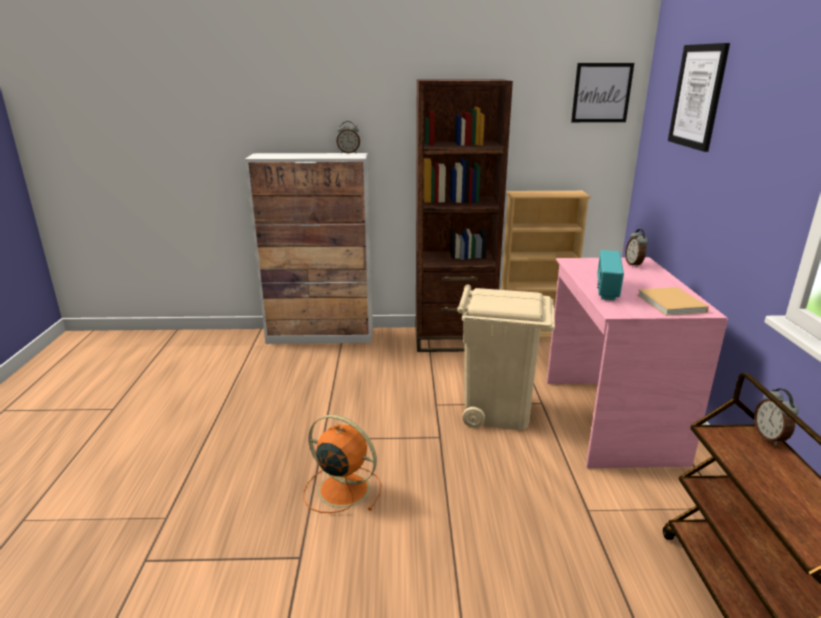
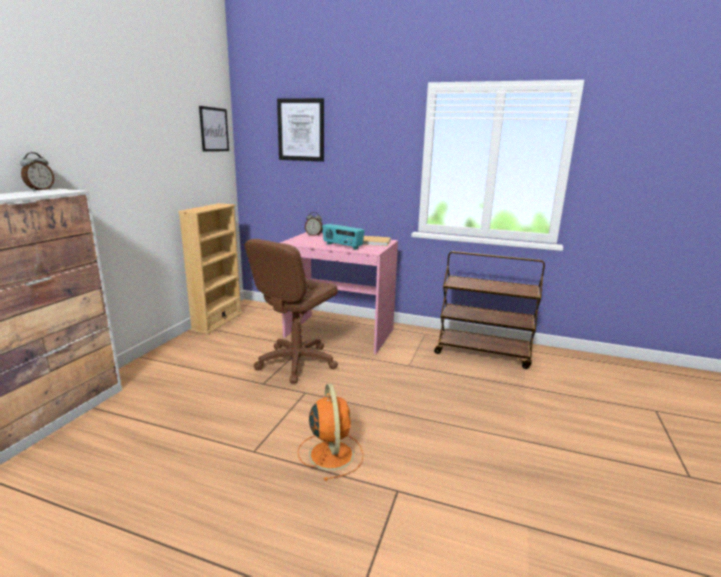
camera: 70 degrees left, 5 degrees down
orange fan [303,415,382,513] -> orange fan turned 120 degrees clockwise [298,384,363,481]
brown bookcase [415,79,513,352] -> none
beige trash can [457,285,555,430] -> brown office chair [245,239,338,383]
alarm clock [754,389,798,446] -> none

